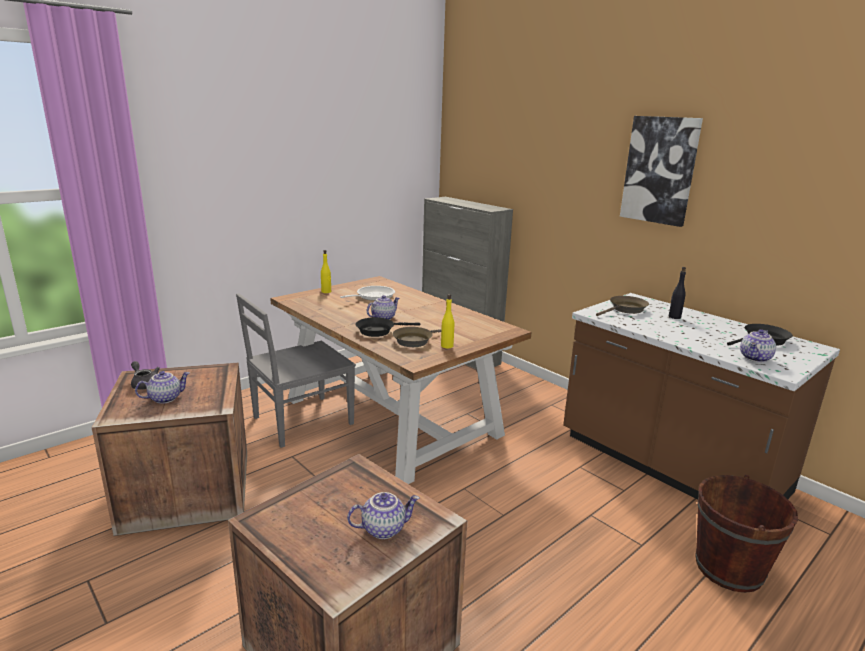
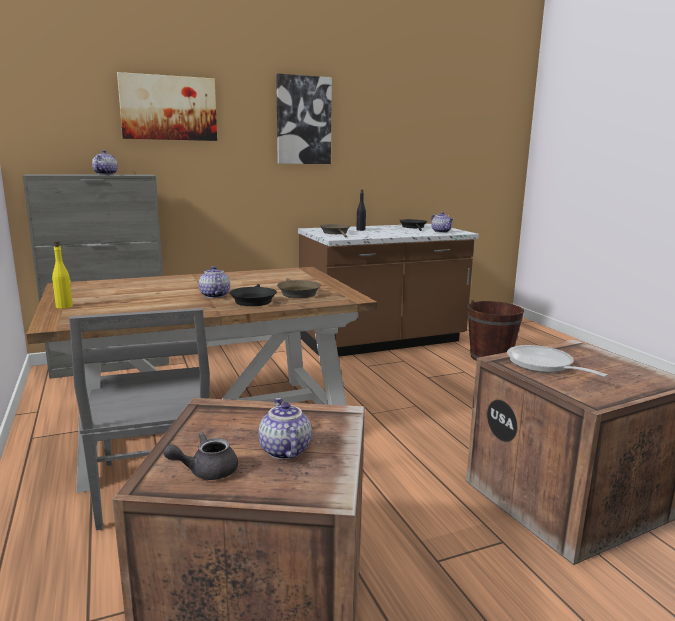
camera: 70 degrees left, 5 degrees down
frying pan [340,286,395,301] -> frying pan moved to [507,345,608,377]
teapot [347,492,419,539] -> teapot moved to [92,150,118,175]
yellow bottle [441,294,454,348] -> none
none -> picture [117,72,217,141]

